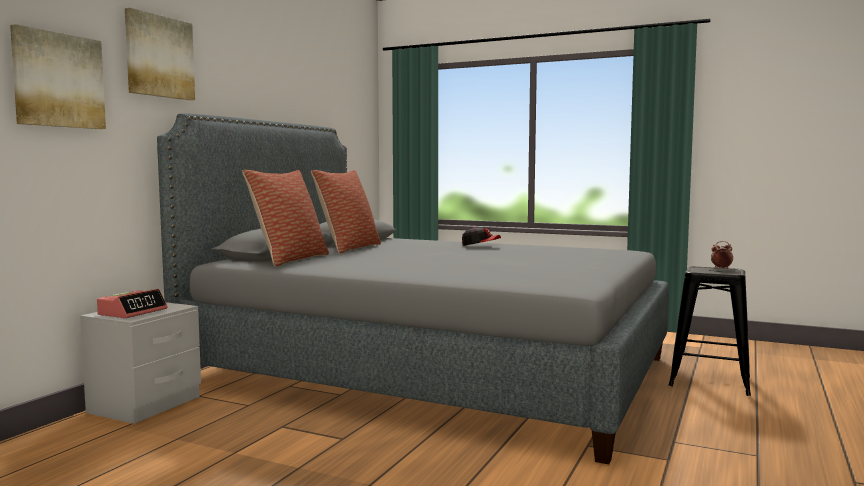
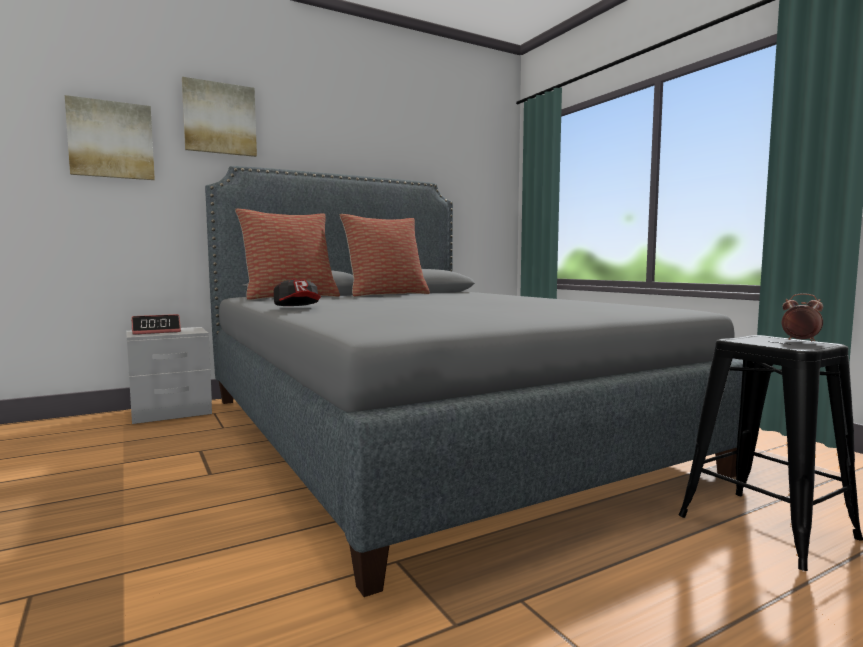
camera: 35 degrees right, 0 degrees up
cap [462,227,501,246] -> cap moved to [274,279,321,306]

